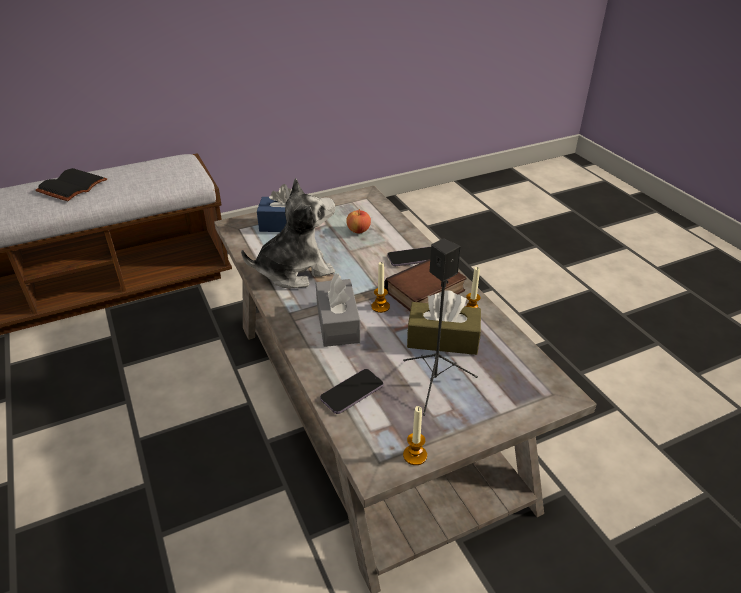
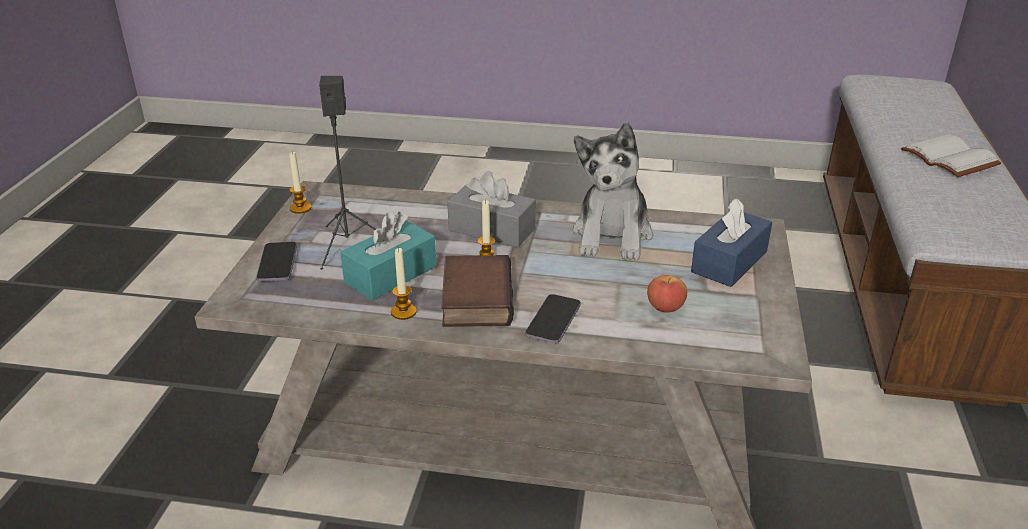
camera: 125 degrees right, 5 degrees down
black book [35,168,107,201] -> white book [901,135,1002,177]
phone [320,369,384,414] -> phone moved to [256,242,297,282]
brown tissue box [407,291,481,355] -> turquoise tissue box [340,212,437,300]

